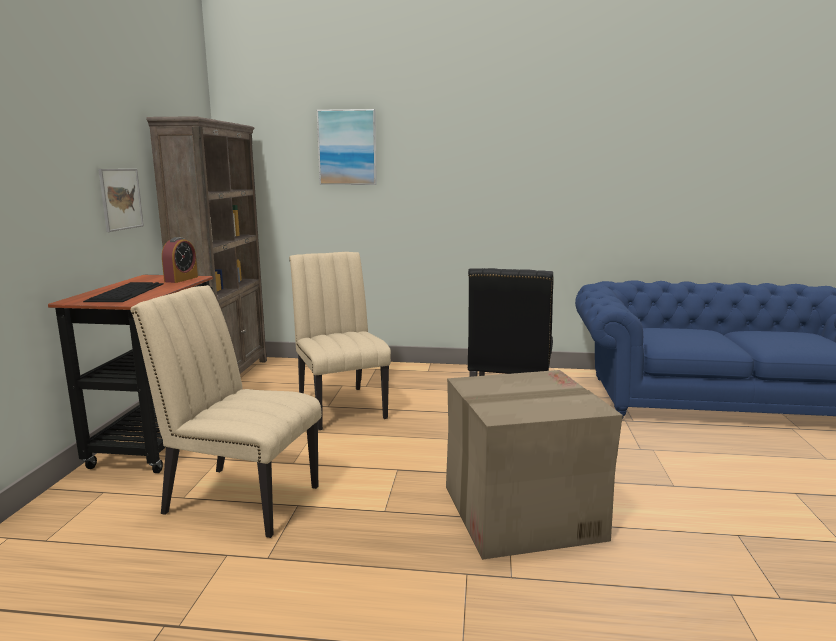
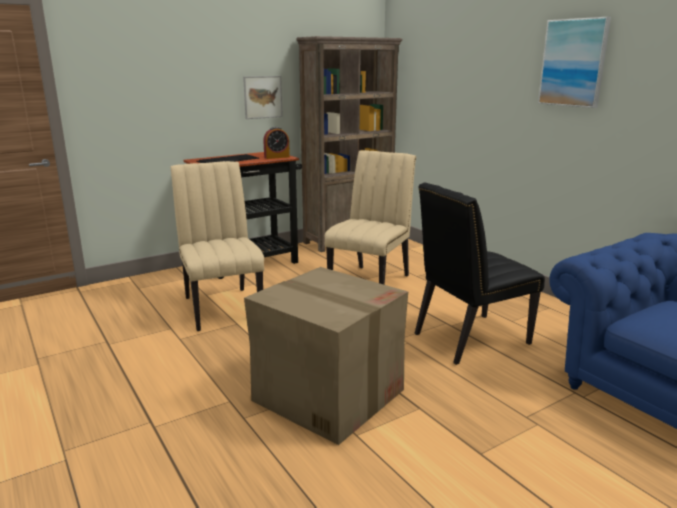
camera: 50 degrees right, 5 degrees up
picture [317,109,377,185] -> picture moved to [538,17,611,108]

